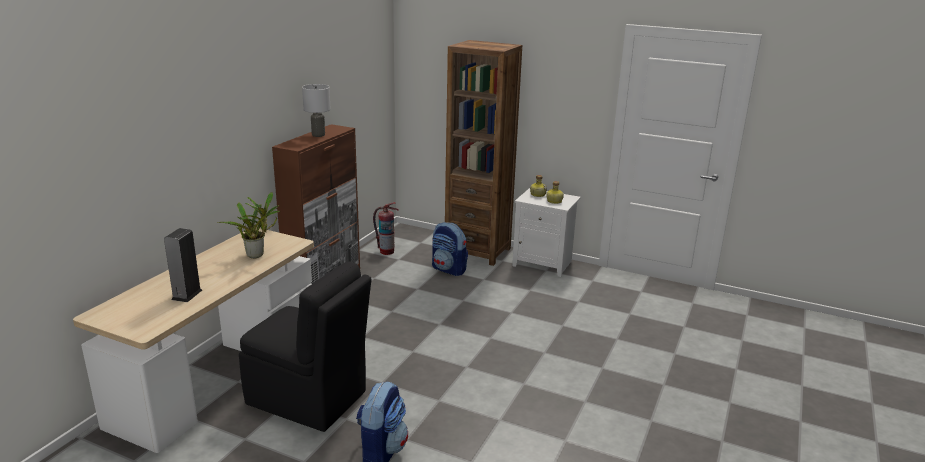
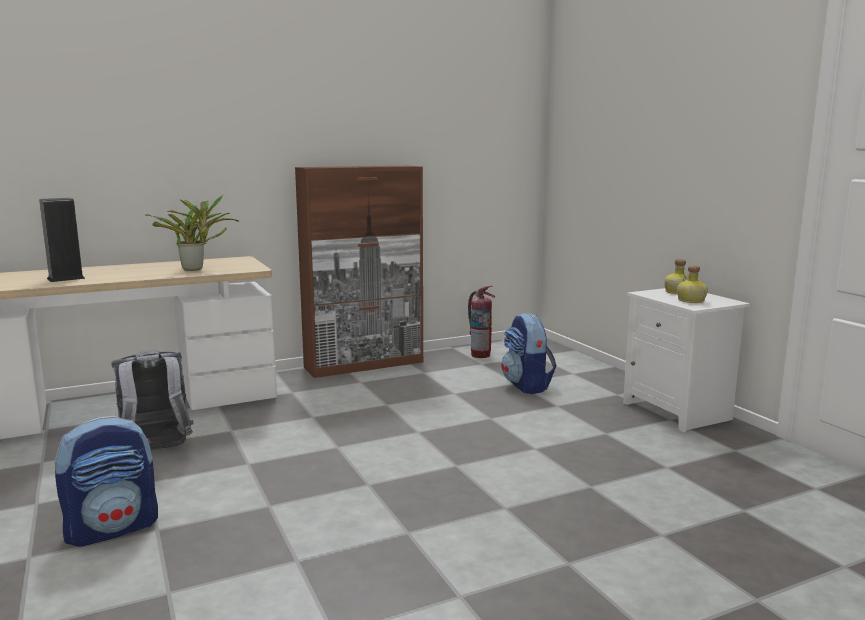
camera: 40 degrees right, 10 degrees down
black chair [239,261,372,432] -> grey backpack [111,350,194,450]
white table lamp [302,84,331,137] -> none
brown bookcase [445,40,522,266] -> none

